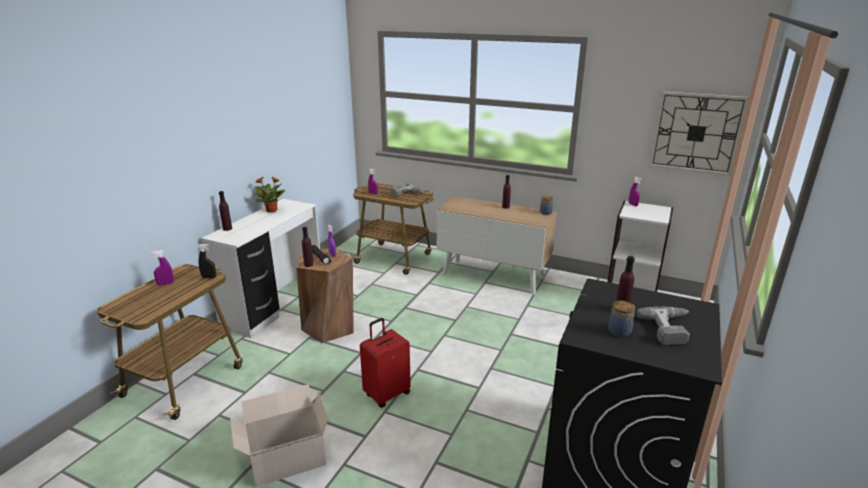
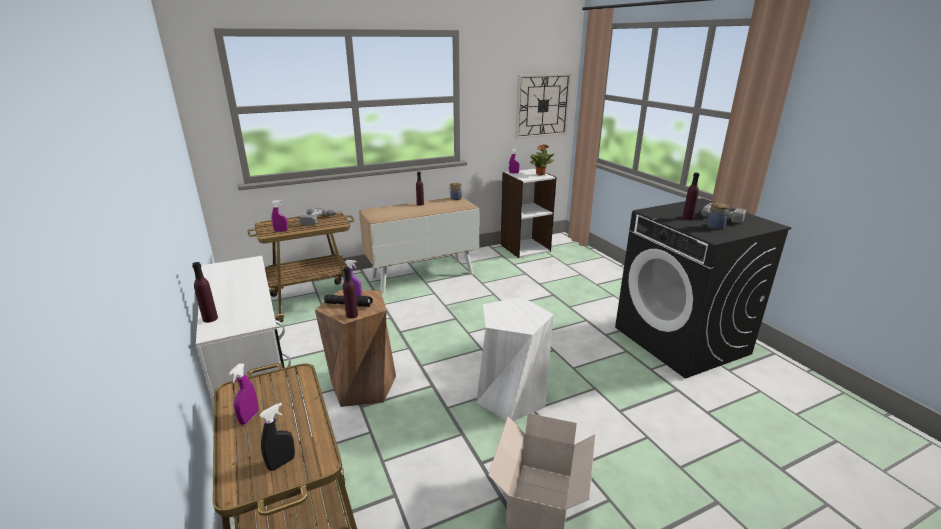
camera: 50 degrees left, 0 degrees up
black spray bottle [198,244,216,278] -> black spray bottle moved to [259,403,295,471]
potted plant [255,176,285,213] -> potted plant moved to [530,144,554,175]
red suitcase [360,318,411,408] -> white stool [476,297,554,421]

